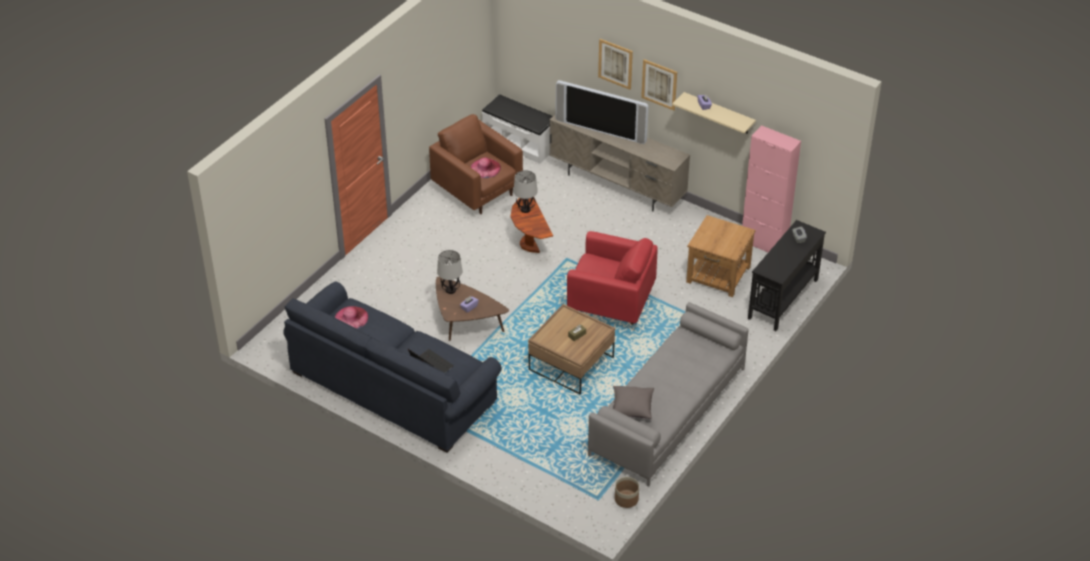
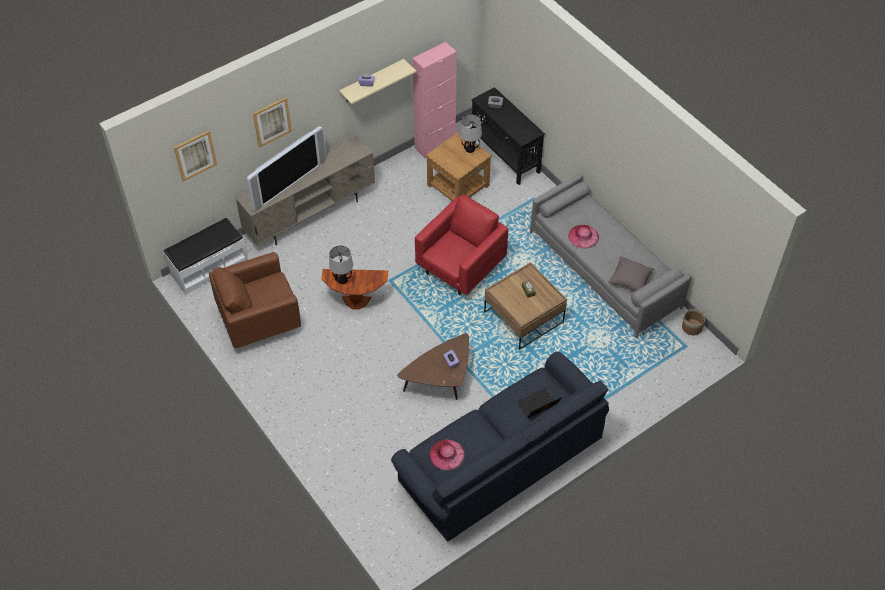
camera: 70 degrees left, 10 degrees up
table lamp [437,250,462,294] -> table lamp moved to [460,114,482,153]
pink hat [471,158,501,178] -> pink hat moved to [568,225,599,248]
picture [641,59,677,111] -> picture moved to [174,131,217,181]

